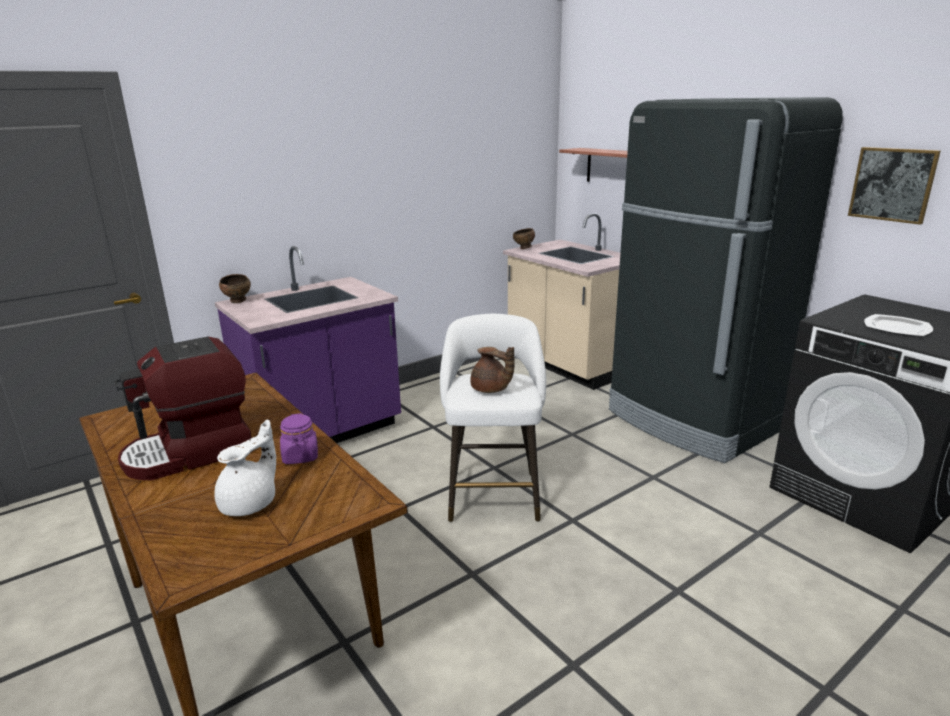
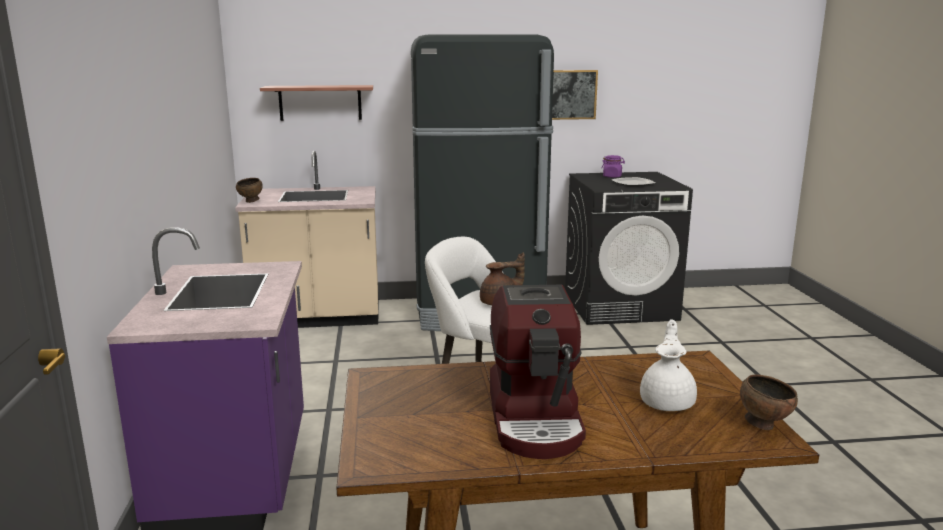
camera: 60 degrees left, 5 degrees down
white teapot [214,419,276,516] -> white teapot turned 45 degrees clockwise [640,319,697,411]
brown bowl [219,274,251,303] -> brown bowl moved to [740,374,798,430]
purple jar [280,413,318,464] -> purple jar moved to [601,155,625,178]

